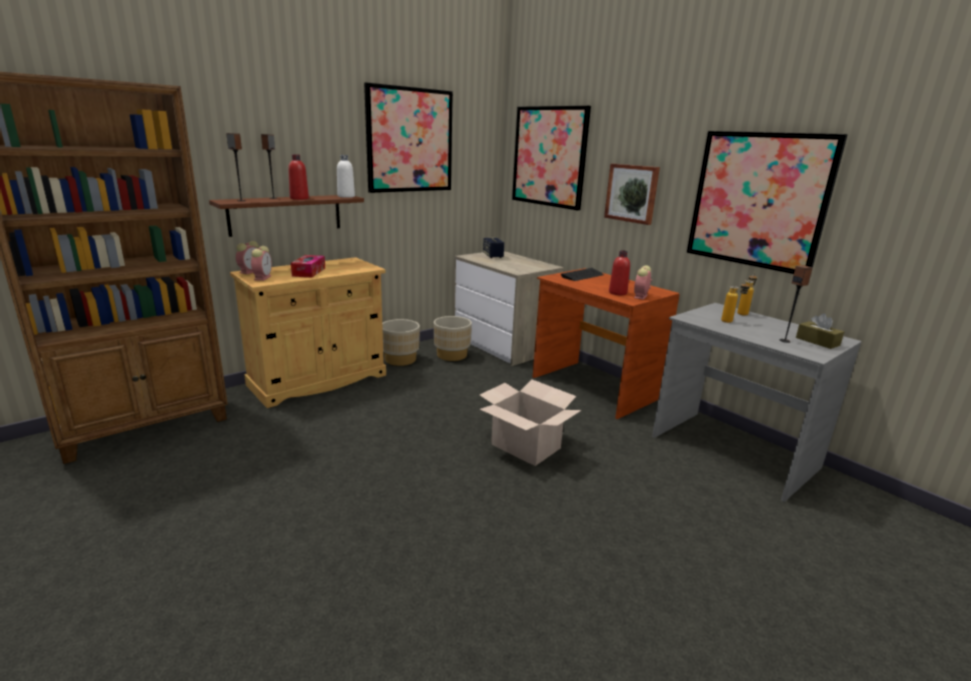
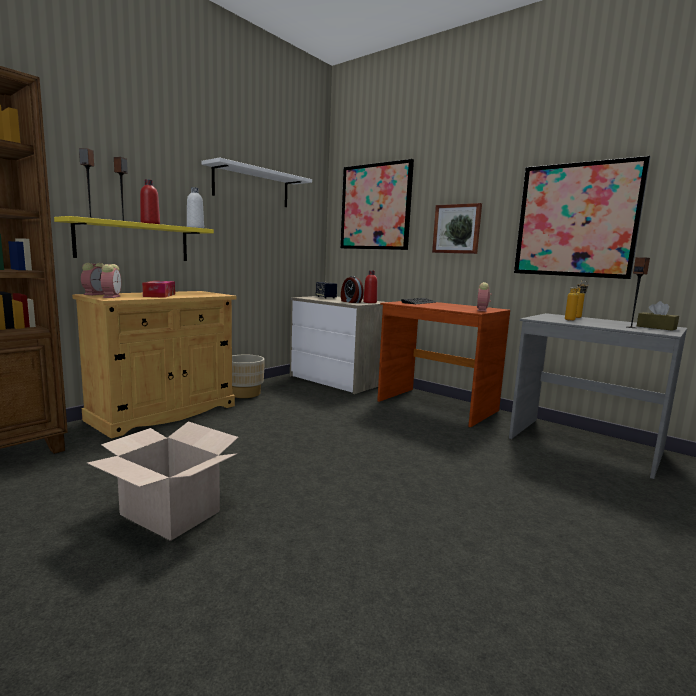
camera: 10 degrees left, 10 degrees down
brown shelf [209,195,364,237] -> yellow shelf [54,216,214,261]
picture [364,82,453,193] -> white shelf [201,157,312,207]
beige planter [434,316,472,361] -> none
cardboard box [480,379,582,466] -> cardboard box moved to [87,421,239,541]
red bottle [609,250,630,295] -> red bottle moved to [363,270,377,303]
none -> alarm clock [341,276,364,303]

